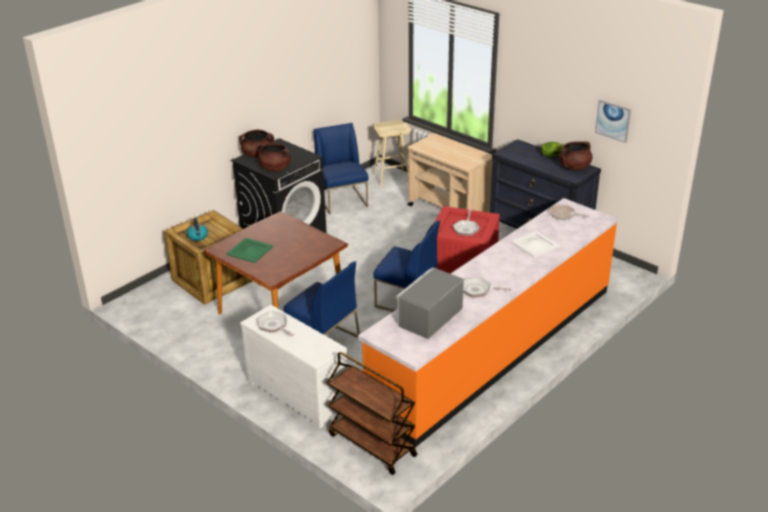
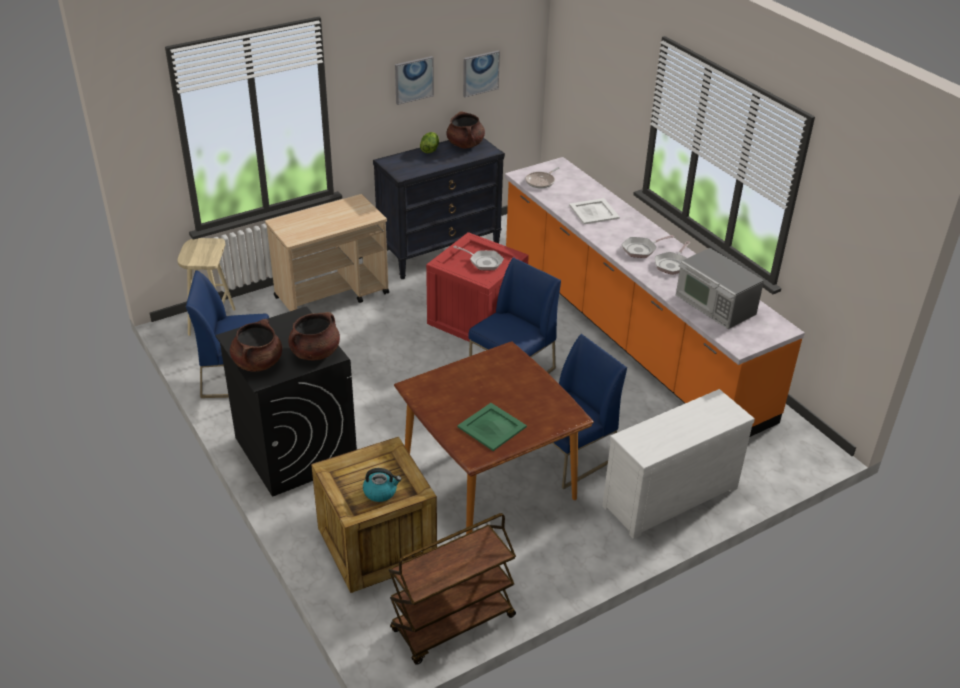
camera: 75 degrees left, 5 degrees up
frying pan [257,311,294,336] -> frying pan moved to [621,235,674,258]
brown cart [327,352,417,475] -> brown cart moved to [389,513,516,665]
none -> picture [395,56,434,105]

